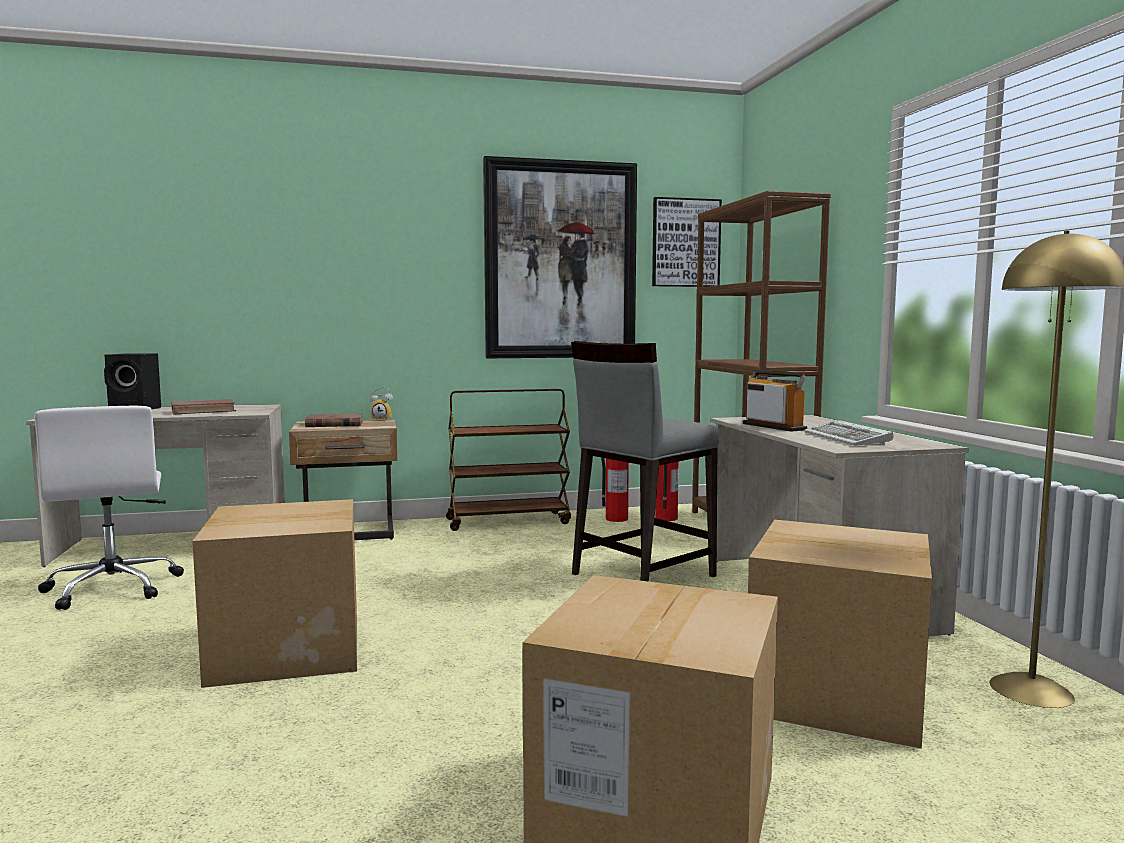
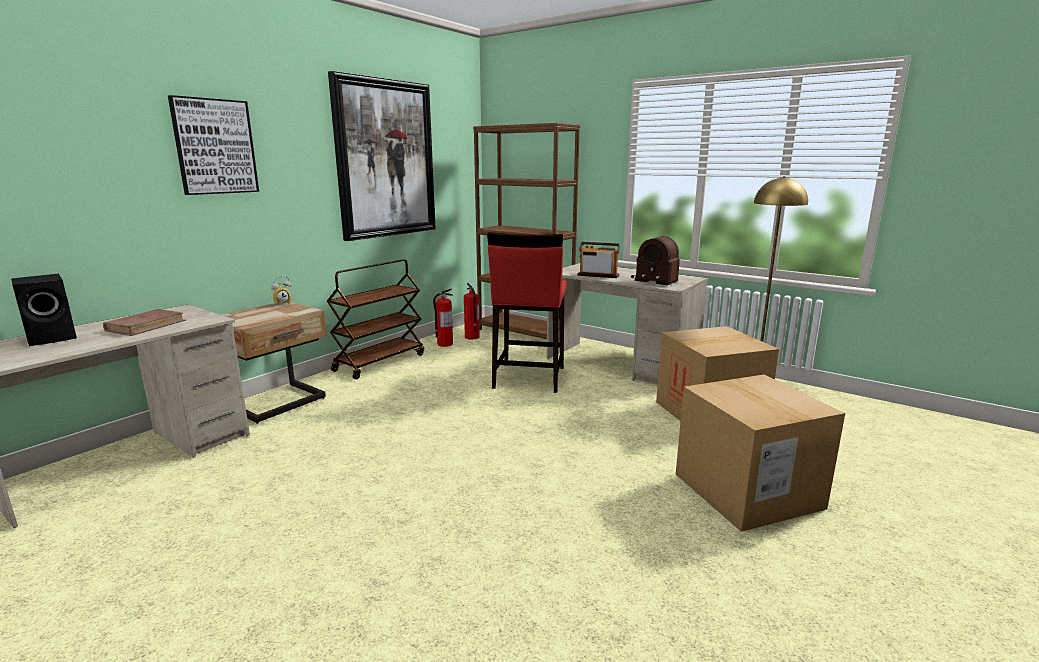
camera: 40 degrees left, 10 degrees up
white office chair [34,406,184,610] -> none
cardboard box [192,499,357,688] -> none
brown book [305,413,363,427] -> none
grey stool [571,341,719,582] -> red stool [487,232,567,393]
picture [652,197,722,287] -> picture moved to [168,95,259,195]
keyboard [804,420,894,446] -> radio [631,236,680,285]

